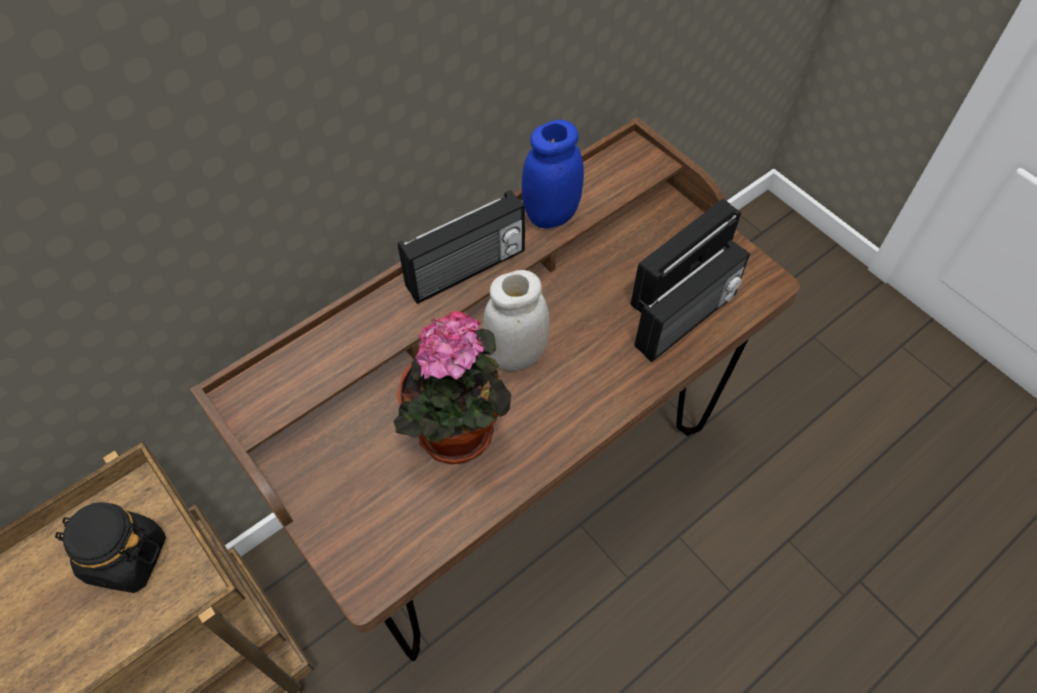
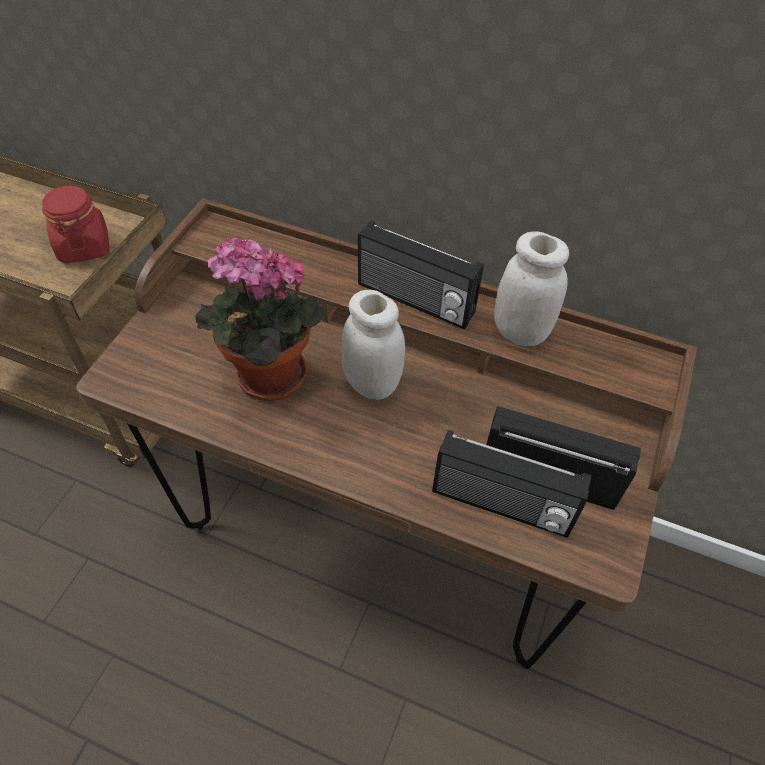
camera: 60 degrees right, 5 degrees down
black jar [55,502,166,593] -> red jar [42,184,110,263]
blue jar [522,120,584,229] -> white jar [494,231,569,346]

